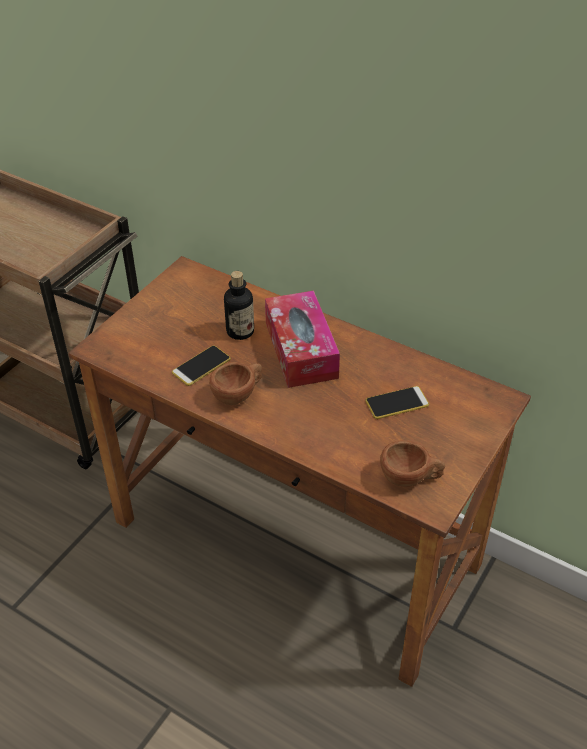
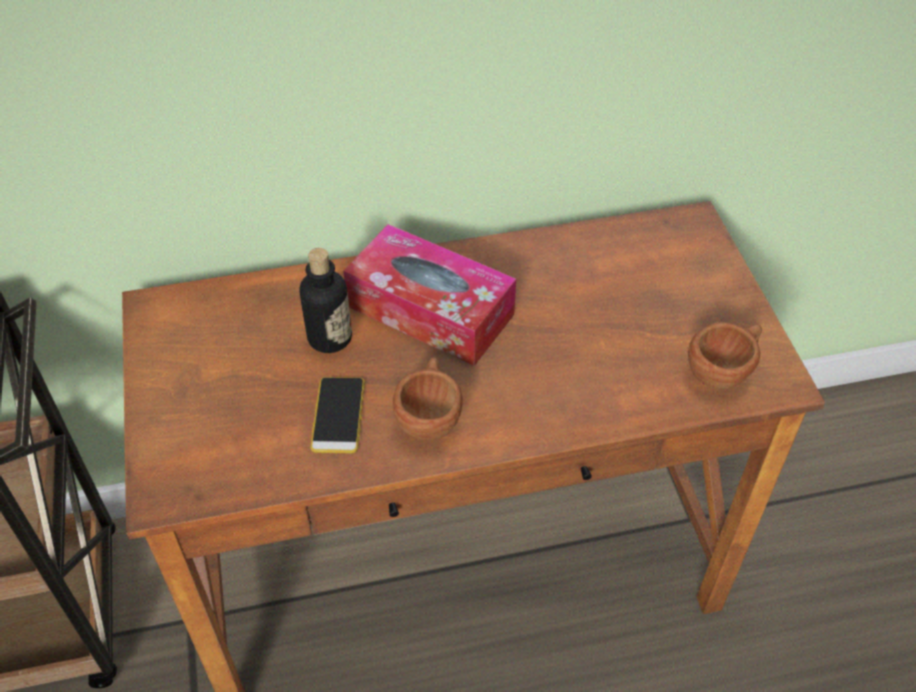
camera: 45 degrees left, 5 degrees up
phone [365,386,429,419] -> none

